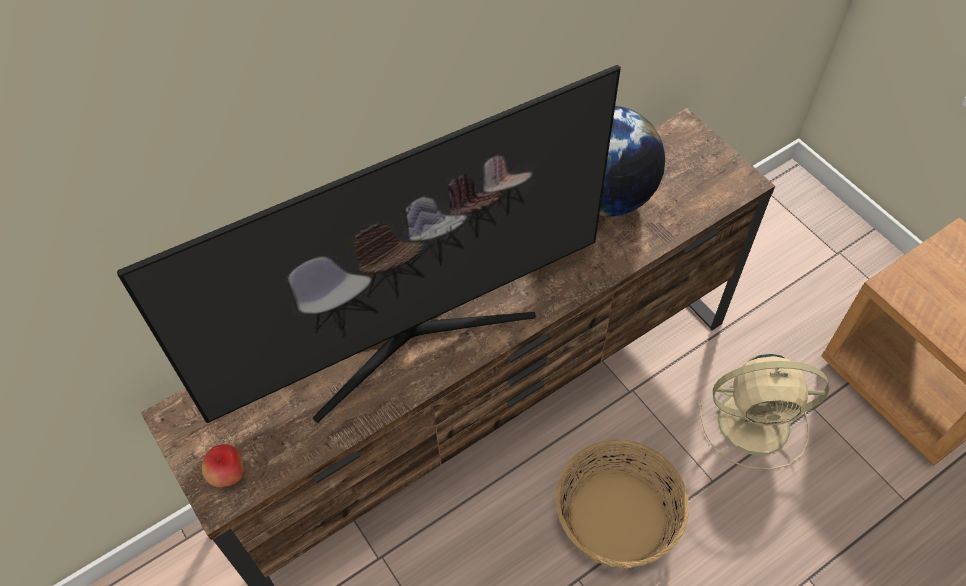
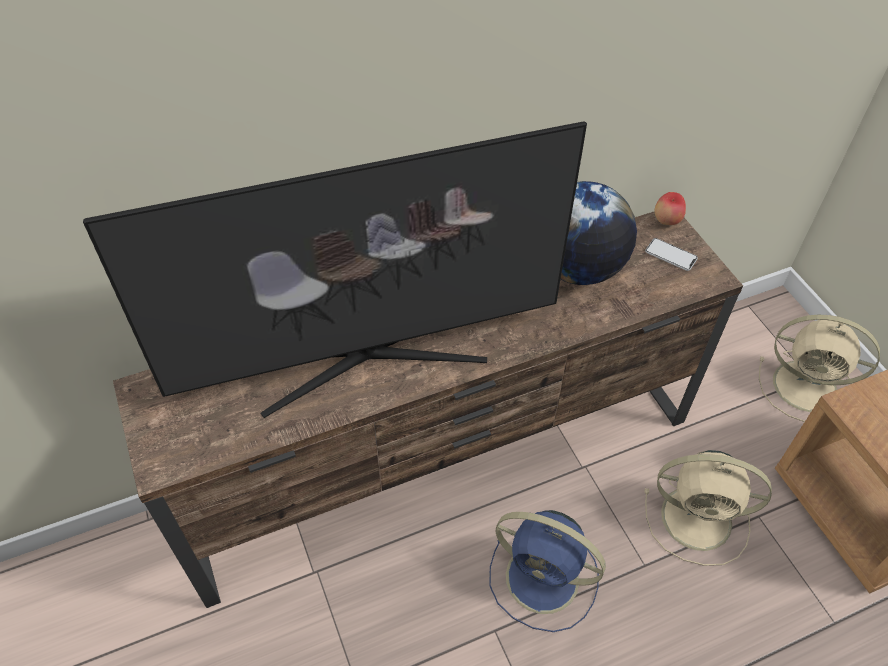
camera: 10 degrees right, 5 degrees down
apple [202,444,244,487] -> apple moved to [655,192,686,225]
basket [556,439,689,568] -> blue fan [489,510,606,632]
none -> phone [645,238,698,271]
none -> beige fan [759,315,880,422]

